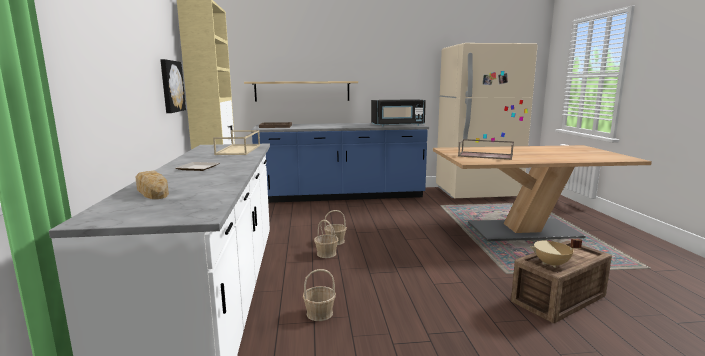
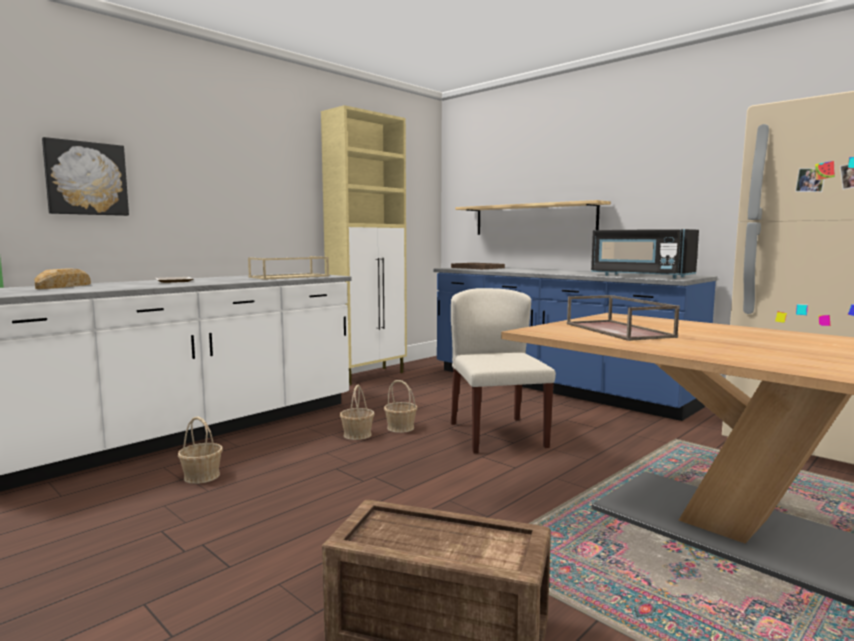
camera: 50 degrees right, 5 degrees down
picture [160,59,186,113] -> picture moved to [42,137,129,216]
beige cooking pot [530,239,582,268] -> none
none -> beige chair [451,288,556,454]

